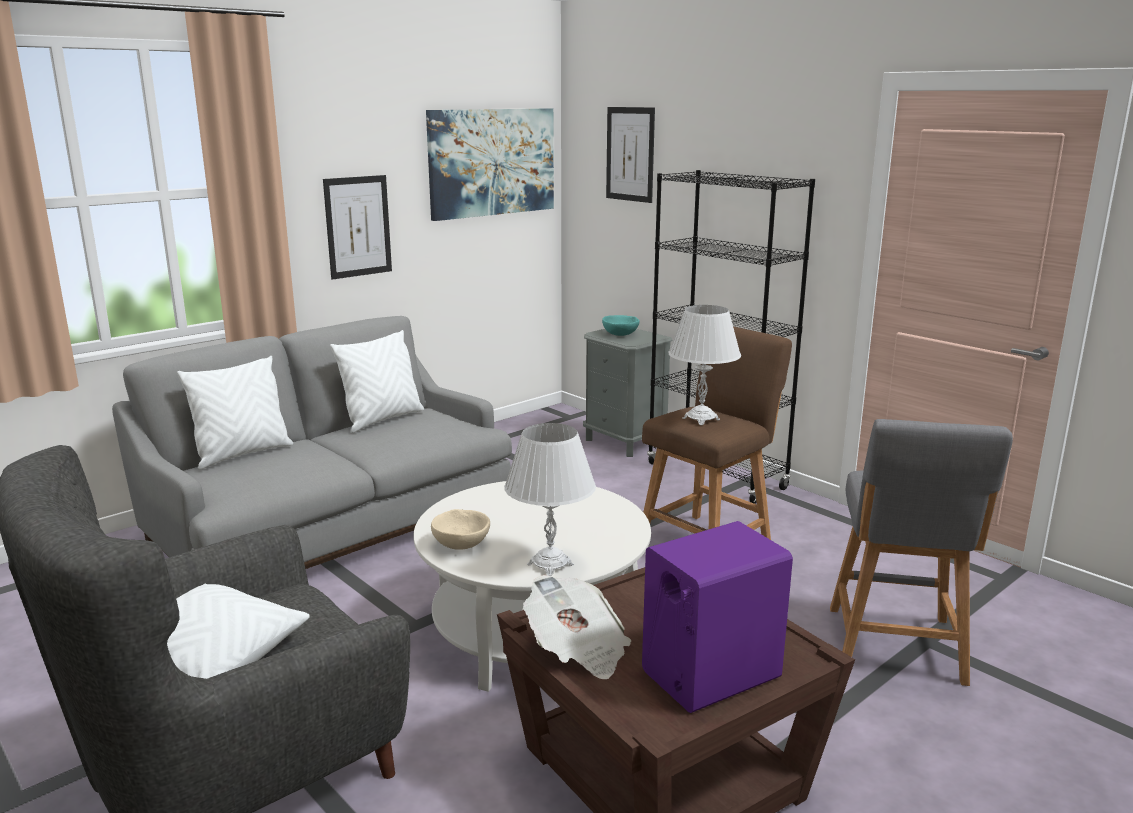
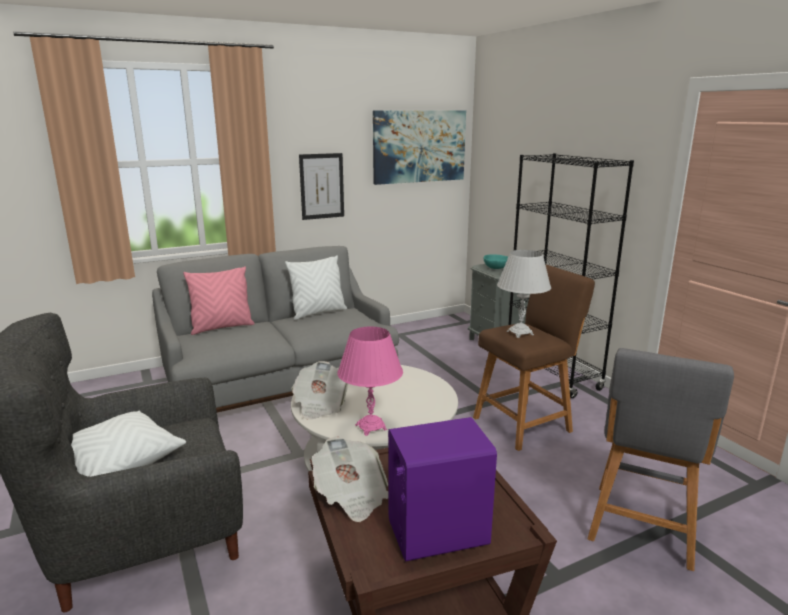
camera: 15 degrees right, 0 degrees up
white pillow [177,356,293,470] -> pink pillow [183,266,255,335]
beige bowl [431,509,490,550] -> newspaper [292,361,348,420]
white table lamp [504,423,596,576] -> pink table lamp [337,326,403,436]
picture [606,107,655,203] -> none

